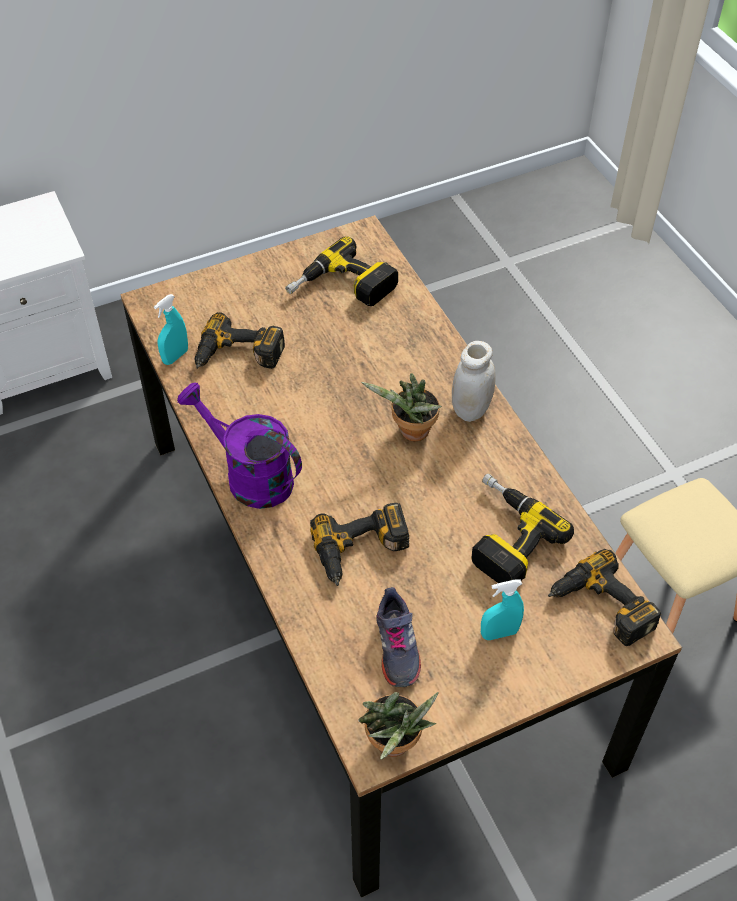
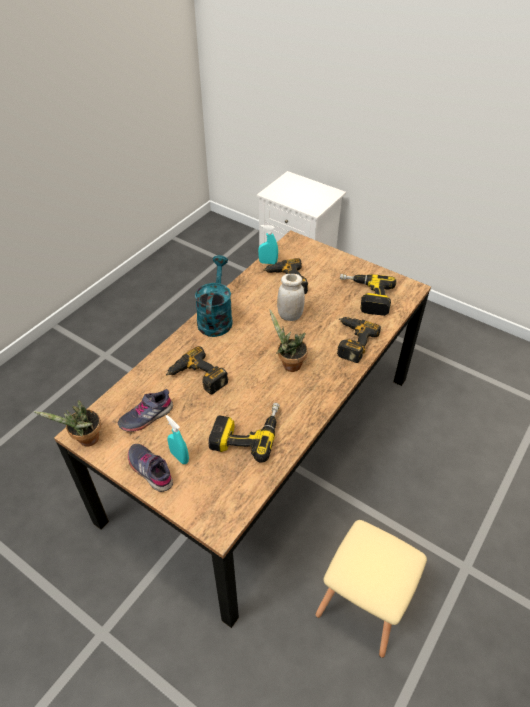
camera: 60 degrees right, 5 degrees down
purple watering can [177,382,302,509] -> turquoise watering can [195,255,233,337]
white jar [452,341,496,422] -> white jar moved to [277,274,305,321]
power drill [548,549,661,646] -> power drill moved to [337,317,381,363]
none -> grey shoe [128,444,173,492]

